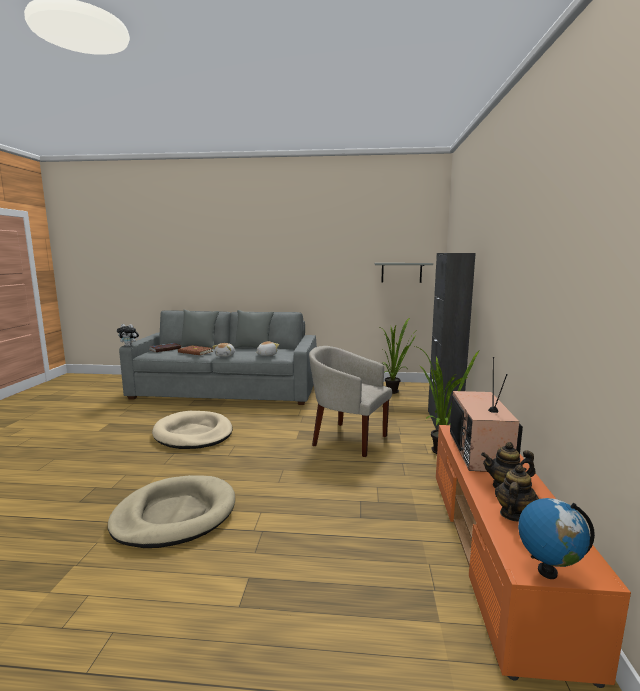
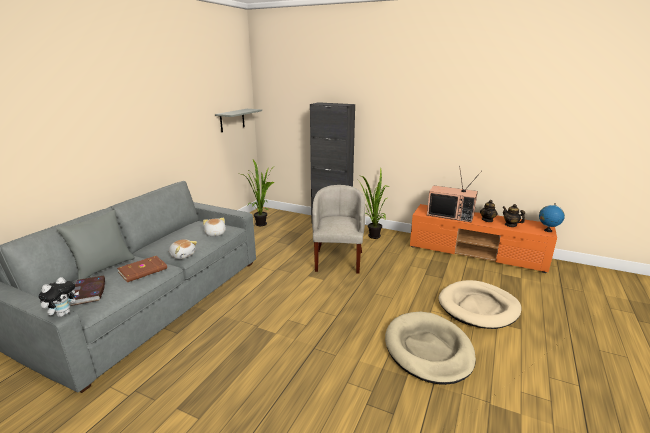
camera: 70 degrees left, 10 degrees up
beige dog bed [152,411,233,449] -> beige dog bed moved to [439,280,522,329]
grey pillow [234,310,274,348] -> none
beige armchair [309,346,392,457] -> beige armchair turned 135 degrees clockwise [312,185,365,274]

